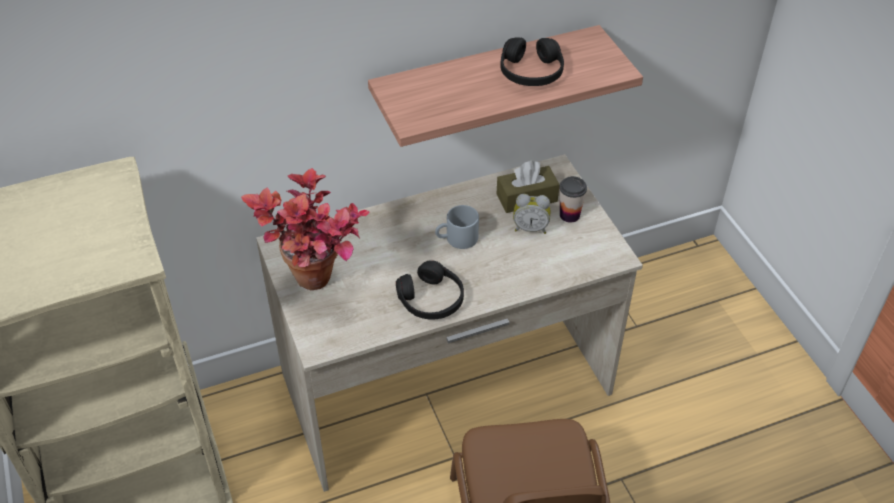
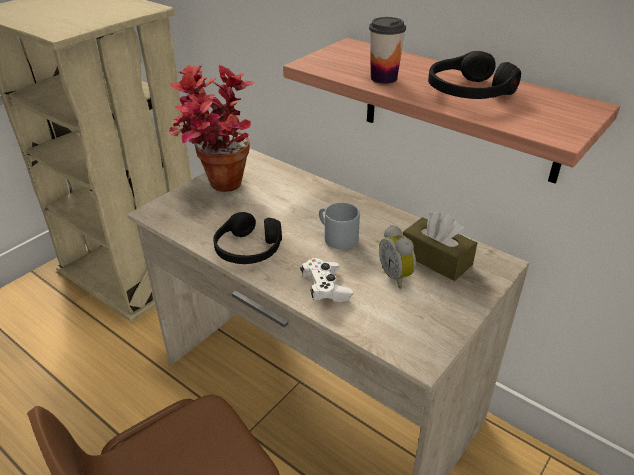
camera: 60 degrees right, 10 degrees down
cup [559,176,587,223] -> cup moved to [369,17,406,84]
none -> white game controller [300,258,353,302]

